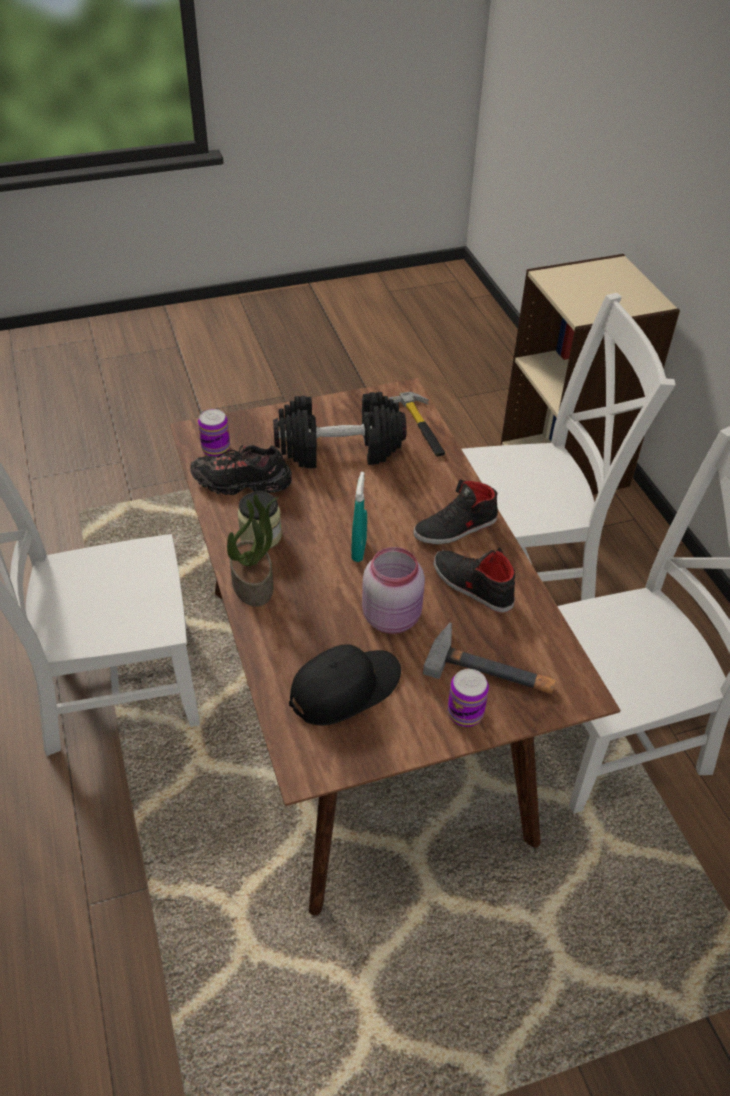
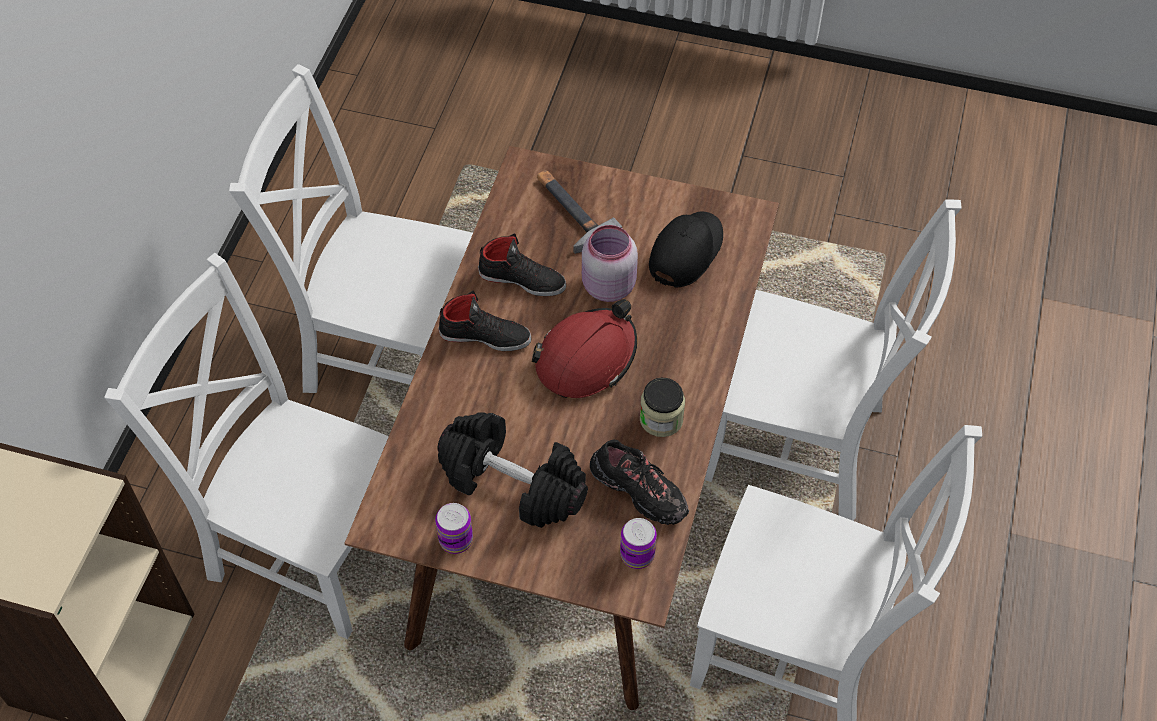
camera: 145 degrees left, 10 degrees up
potted plant [227,495,278,607] -> none
black cap [289,644,401,725] -> black cap turned 120 degrees clockwise [649,212,723,288]
turquoise spray bottle [351,472,367,562] -> red hard hat [532,299,637,398]
hammer [388,392,445,457] -> none
black shoe [434,548,515,613] -> black shoe turned 60 degrees counterclockwise [478,234,566,296]
can [448,669,489,727] -> can moved to [435,503,473,554]
none -> white chair [705,199,962,521]

